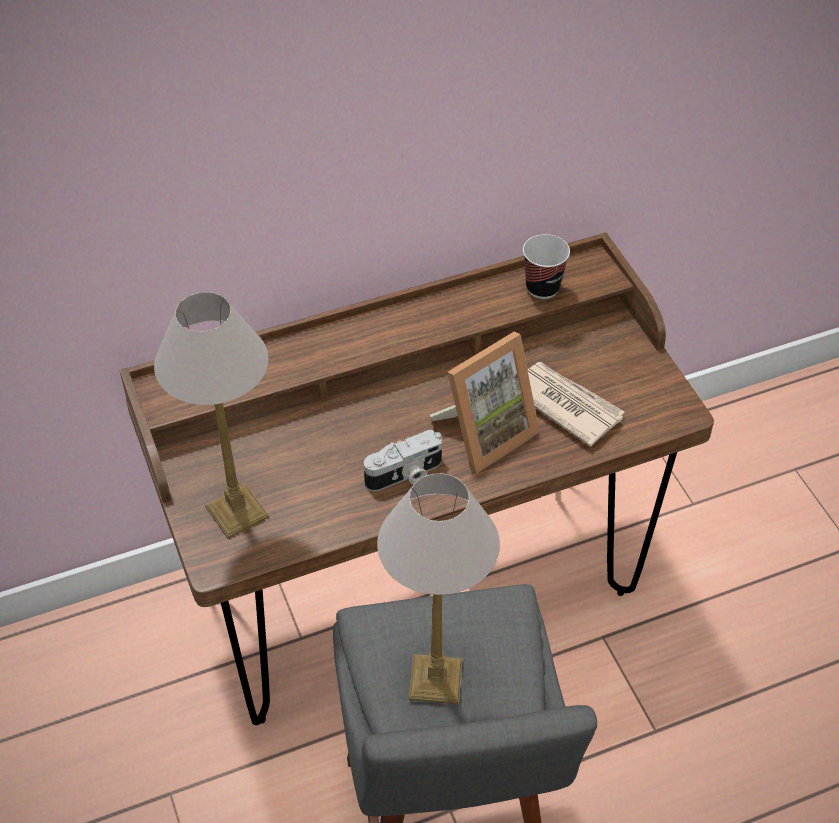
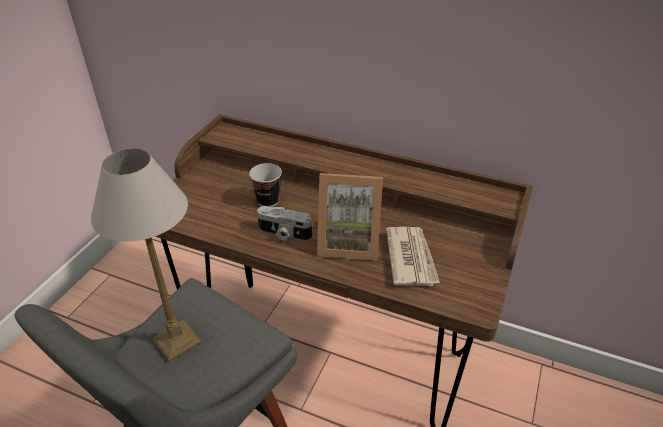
camera: 45 degrees right, 10 degrees down
table lamp [154,292,269,539] -> none
cup [523,234,570,299] -> cup moved to [249,163,282,207]

